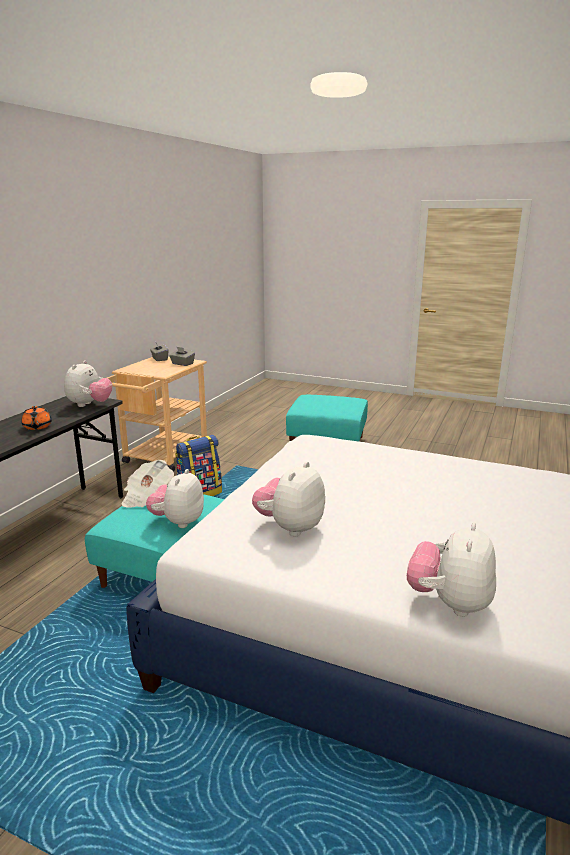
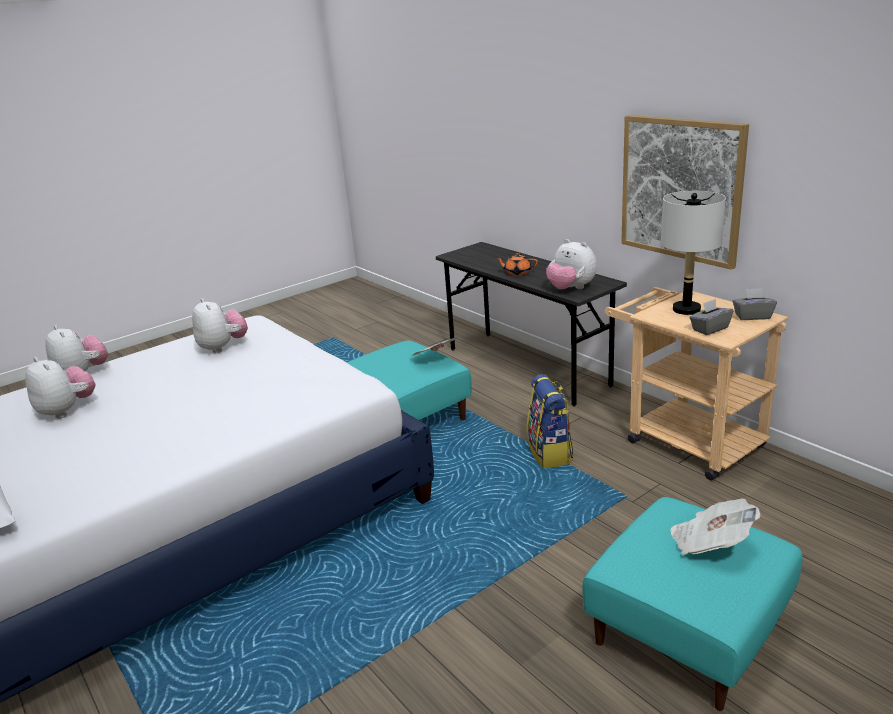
camera: 120 degrees right, 5 degrees up
plush toy [146,469,204,528] -> plush toy moved to [25,357,96,419]
none -> picture [621,115,749,270]
none -> grey table lamp [661,191,726,315]
none -> newspaper [670,499,760,555]

